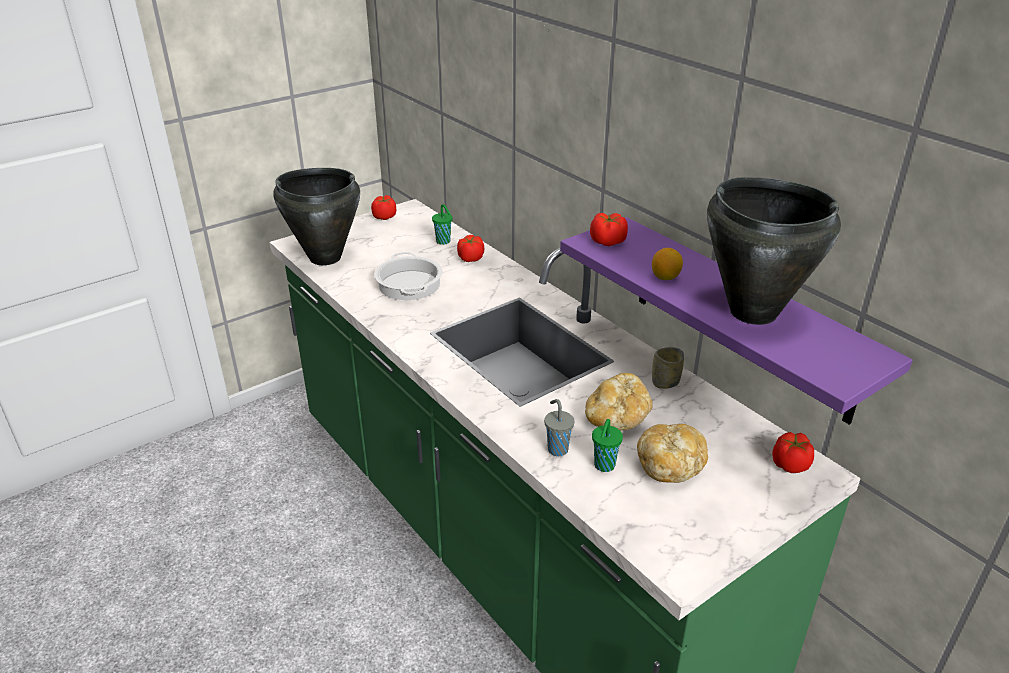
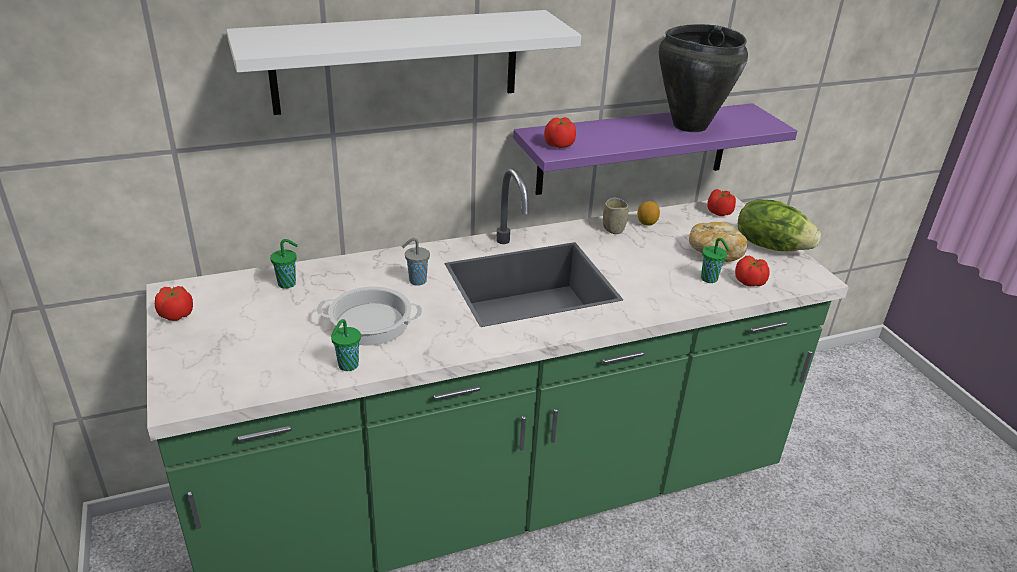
camera: 75 degrees left, 0 degrees up
black cooking pot [273,168,360,265] -> none
tomato [457,235,484,262] -> tomato moved to [735,256,770,286]
grey cup [544,399,574,456] -> grey cup moved to [402,238,430,286]
bread [585,373,653,430] -> none
lemon [652,248,683,280] -> lemon moved to [638,201,660,226]
none -> white shelf [226,10,581,115]
none -> green cup [331,319,361,371]
none -> lettuce [738,199,821,251]

